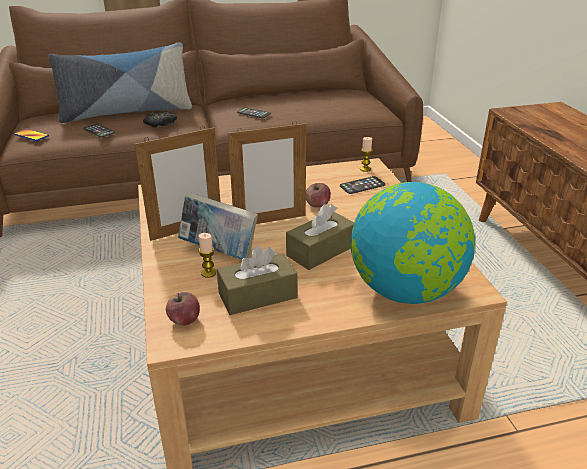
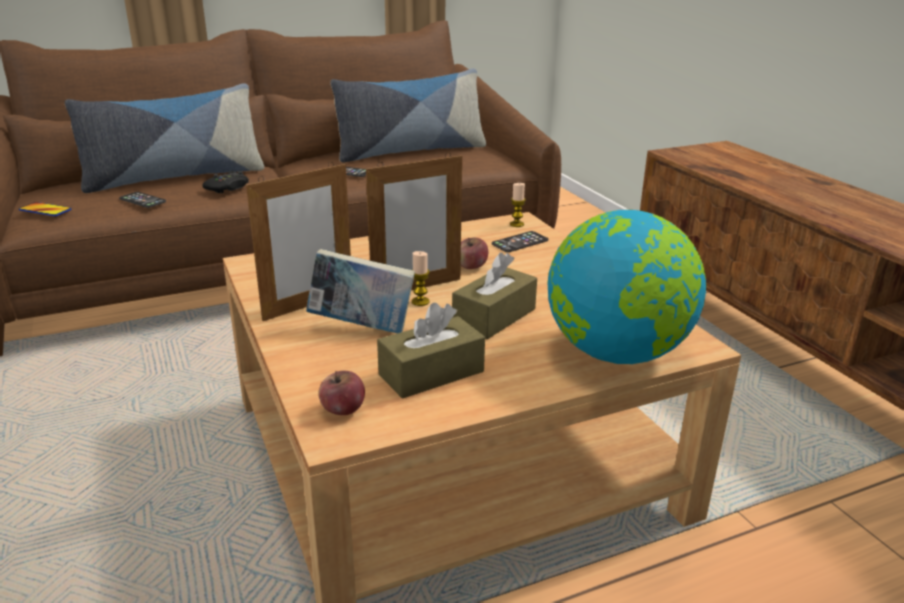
camera: 10 degrees left, 5 degrees down
candle [198,233,216,278] -> candle moved to [412,251,429,306]
none -> pillow [330,68,486,163]

